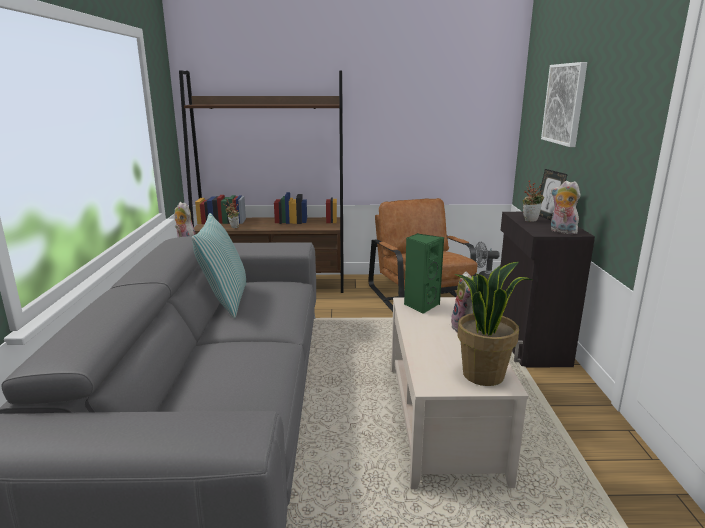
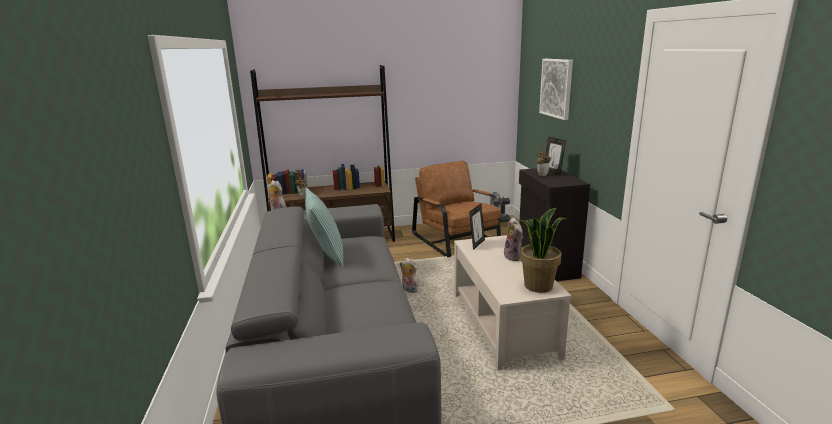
camera: 10 degrees left, 0 degrees up
green speaker [404,233,444,314] -> picture frame [469,204,485,250]
plush toy [551,181,581,234] -> plush toy moved to [399,258,419,293]

